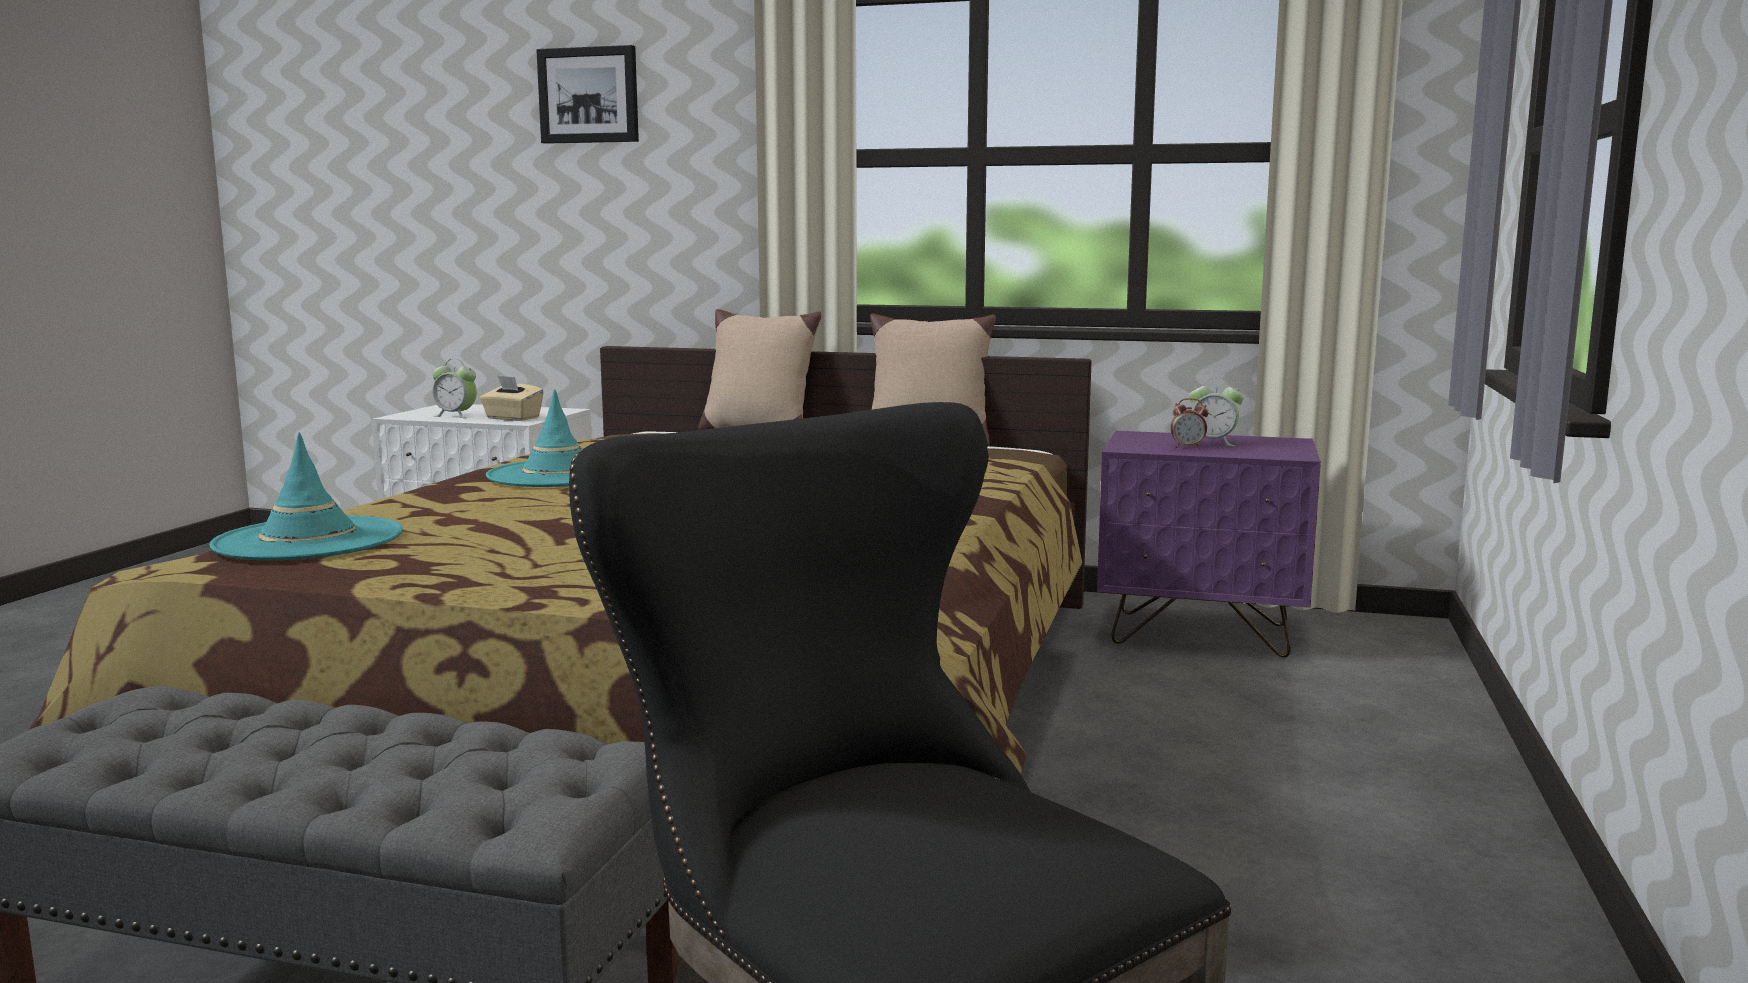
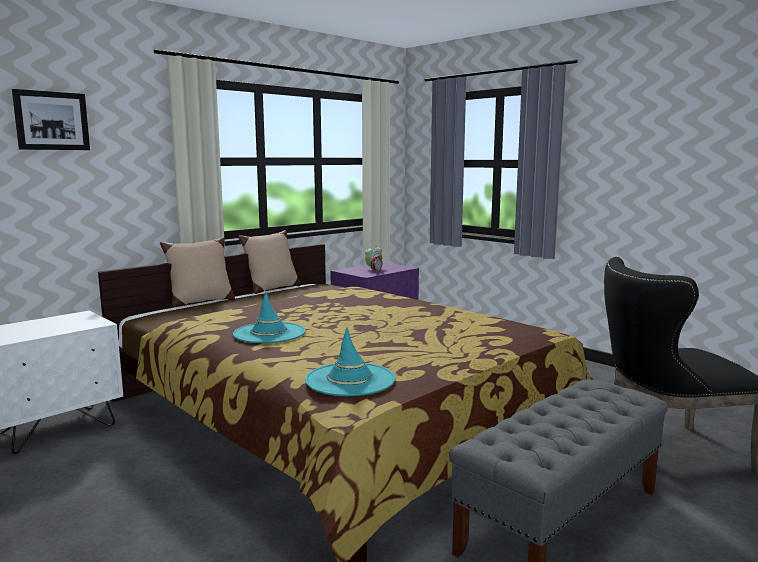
camera: 60 degrees left, 0 degrees up
alarm clock [432,359,477,418] -> none
beige tissue box [480,375,544,421] -> none

